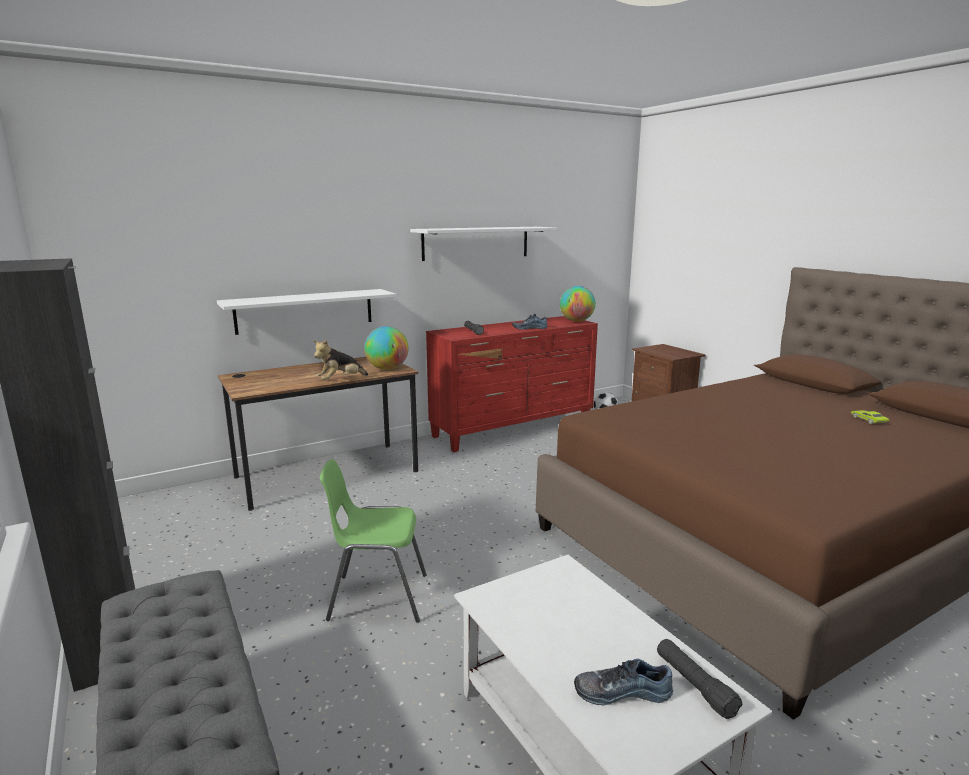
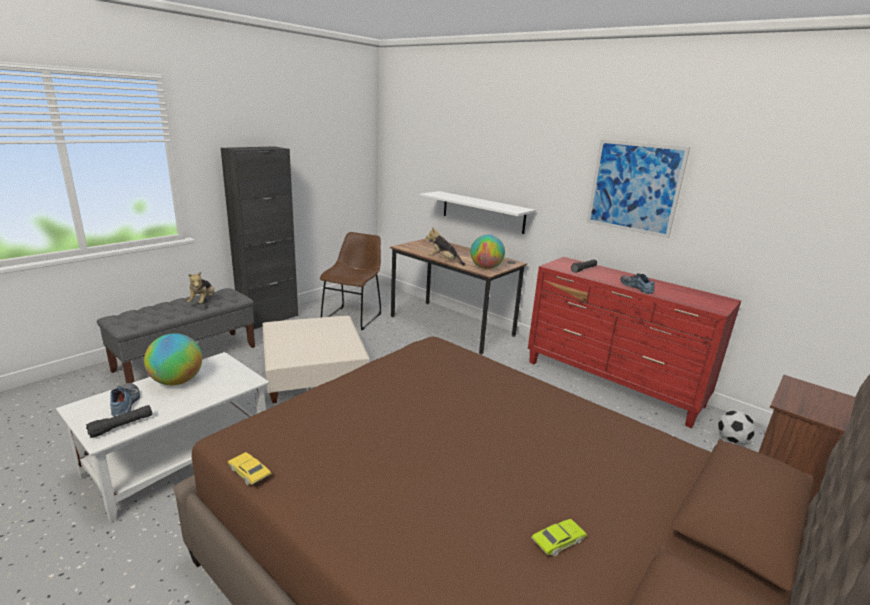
camera: 70 degrees right, 5 degrees up
green chair [320,459,427,623] -> beige ottoman [263,316,369,403]
white shelf [410,227,557,261] -> picture [587,139,690,238]
globe [560,286,596,322] -> globe moved to [144,333,202,385]
none -> plush toy [187,272,215,304]
none -> yellow toy car [228,452,272,485]
none -> brown chair [320,232,381,330]

